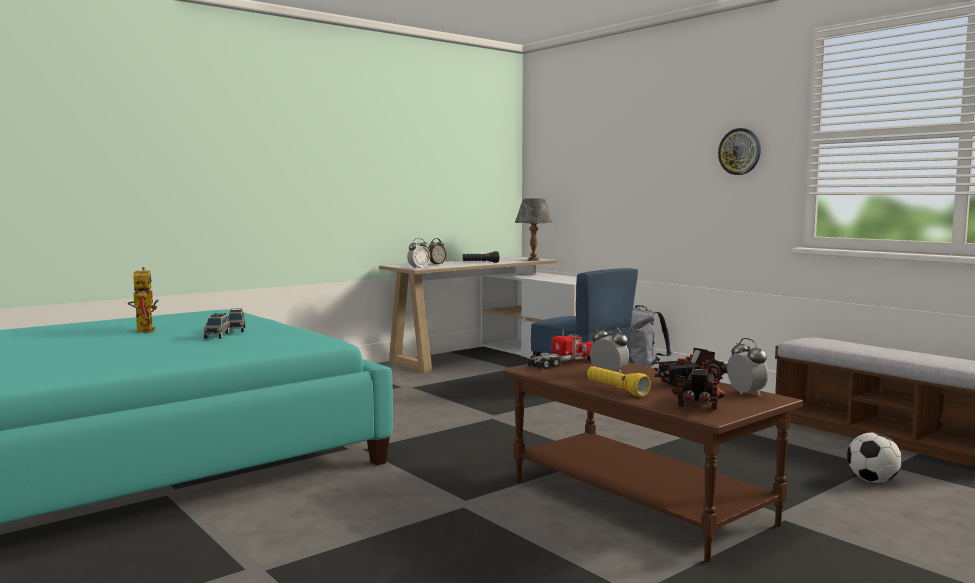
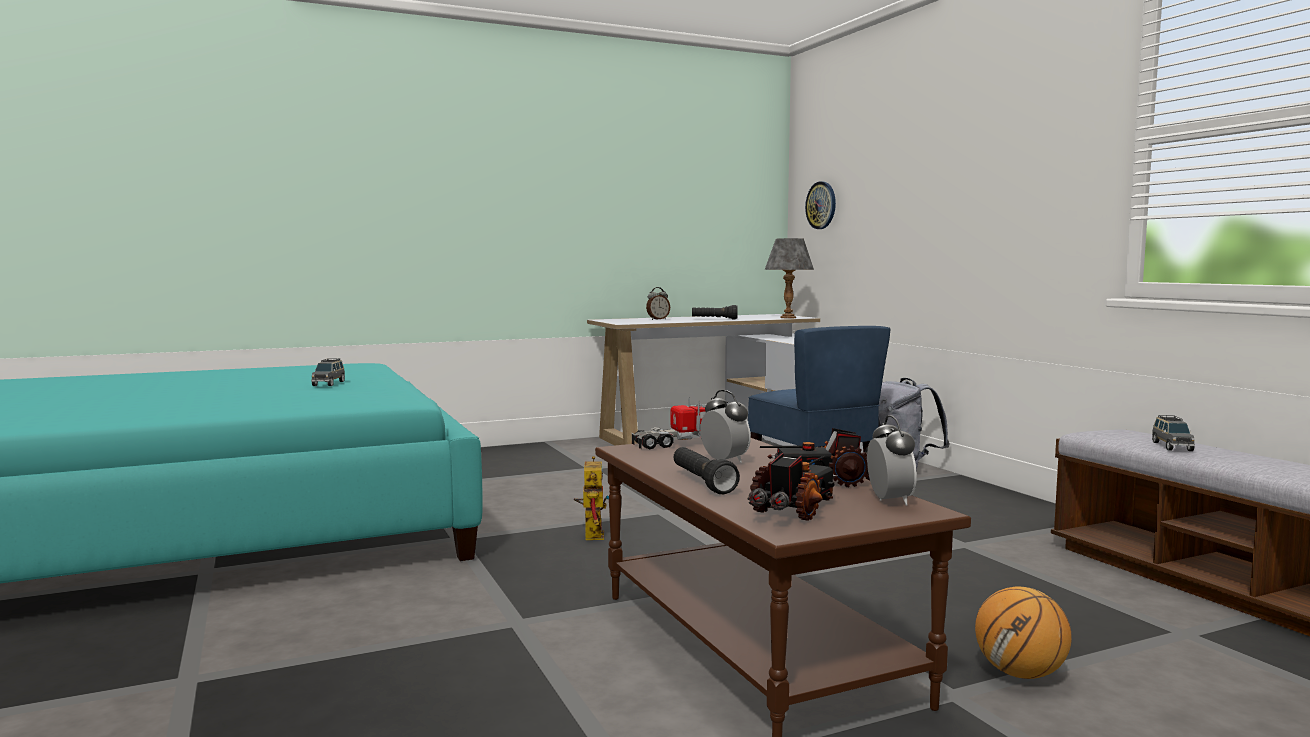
camera: 15 degrees right, 0 degrees up
toy robot [128,267,159,333] -> toy robot moved to [574,456,609,540]
grey toy car [204,313,230,339] -> grey toy car moved to [1152,415,1195,451]
alarm clock [407,238,430,269] -> none
yellow flashlight [587,366,651,397] -> black flashlight [673,447,740,494]
wall clock [718,128,761,175] -> wall clock moved to [805,181,836,229]
football [847,433,902,483] -> none
none -> basketball [975,586,1072,679]

